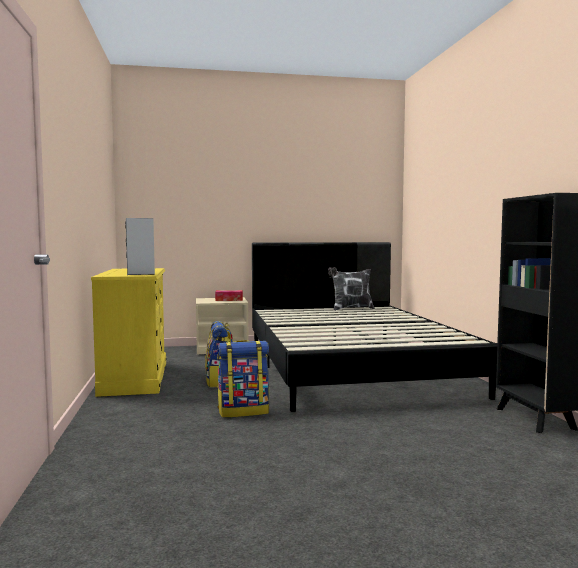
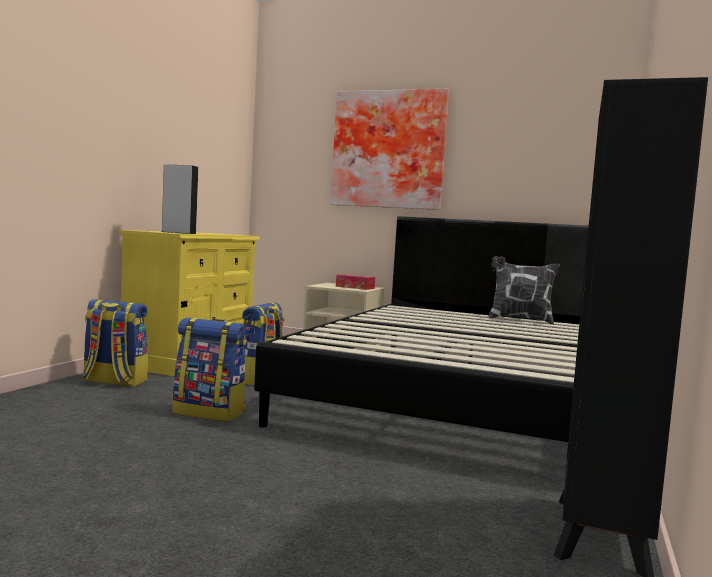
camera: 30 degrees right, 0 degrees up
none -> backpack [82,300,148,387]
none -> picture [331,89,449,210]

